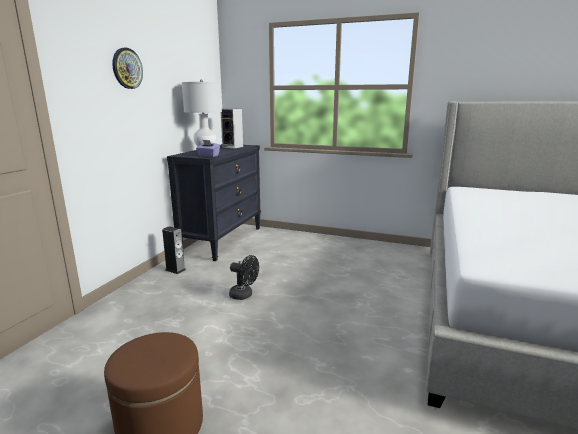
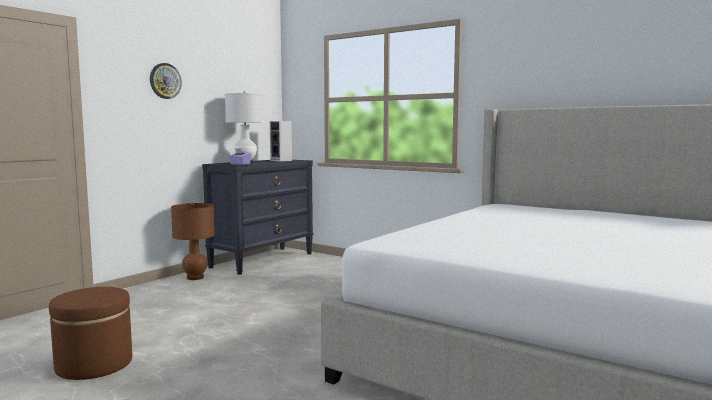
camera: 15 degrees right, 10 degrees down
speaker [162,226,186,274] -> brown table lamp [171,203,215,280]
black fan [229,255,259,300] -> none

